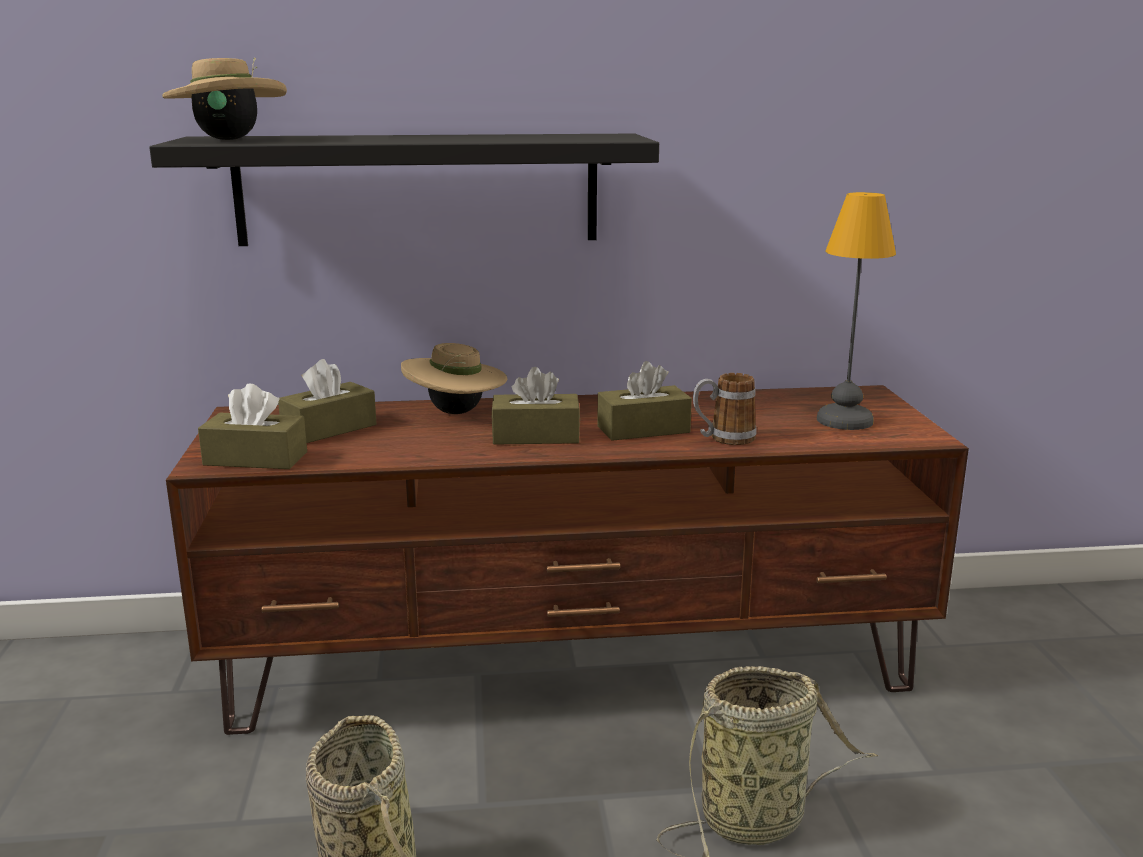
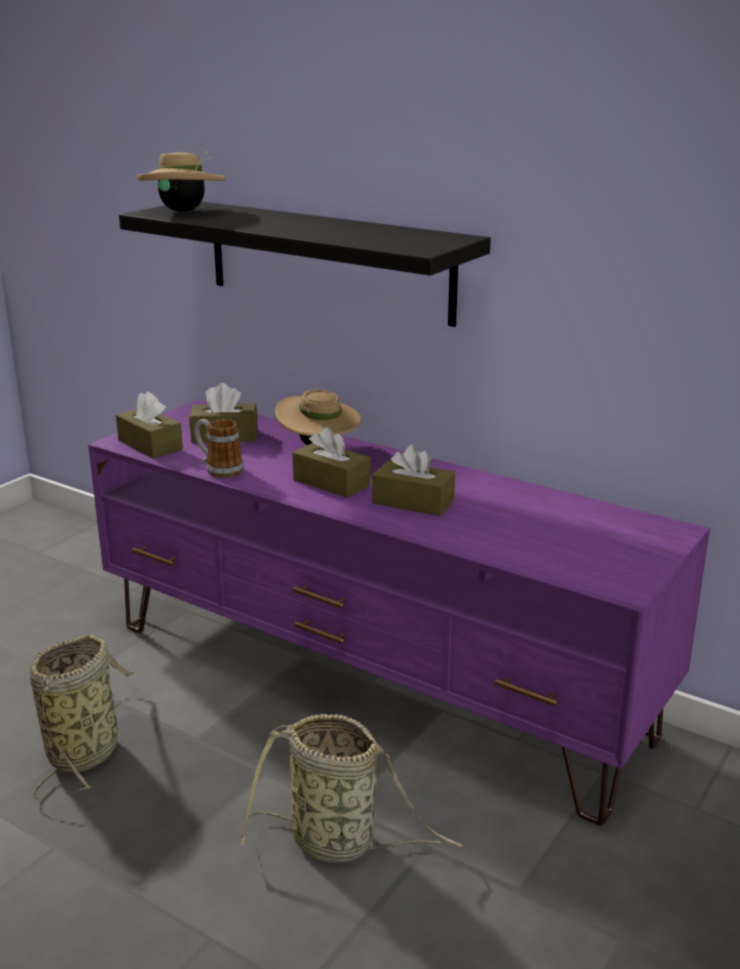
camera: 40 degrees right, 5 degrees up
brown tv stand [166,385,969,735] -> purple tv stand [88,399,710,826]
mug [693,373,757,445] -> mug moved to [194,419,244,478]
table lamp [817,192,896,430] -> none

